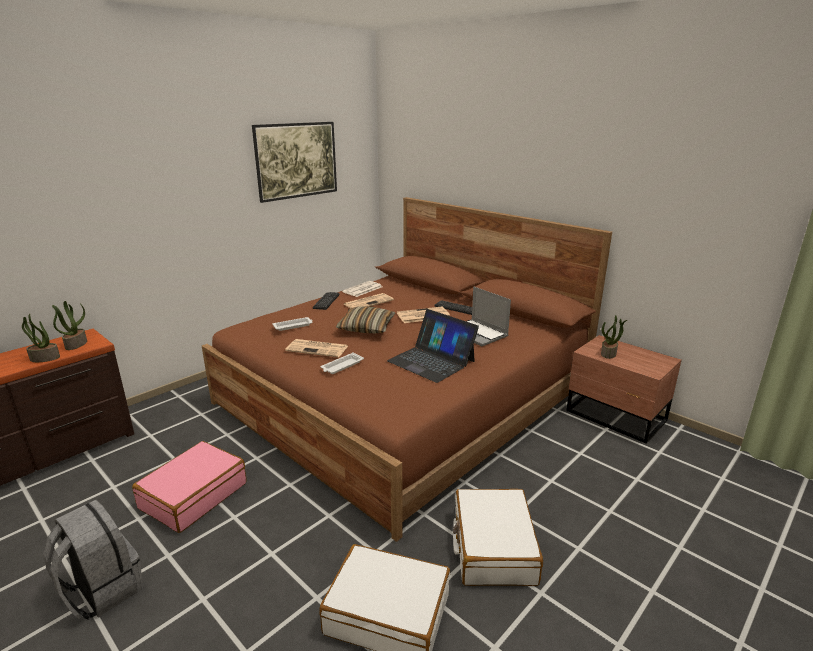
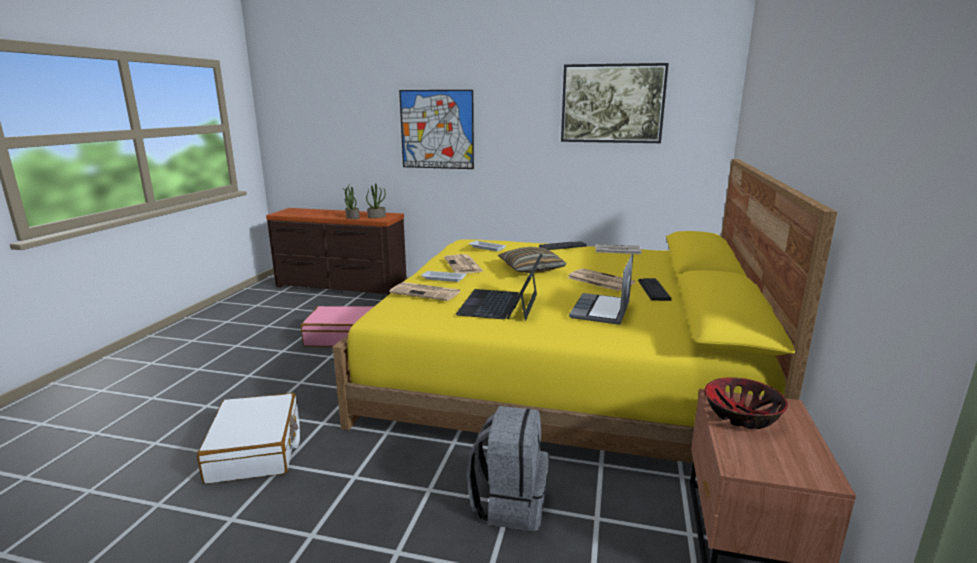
camera: 60 degrees right, 5 degrees down
grey backpack [43,500,144,620] -> grey backpack moved to [467,406,549,531]
brown bed [202,197,612,542] -> yellow bed [333,159,837,463]
newspaper [344,293,394,308] -> newspaper moved to [389,282,461,301]
white suitcase [453,489,543,586] -> none
potted plant [601,315,627,359] -> bowl [704,377,788,429]
none -> picture [399,90,474,169]

